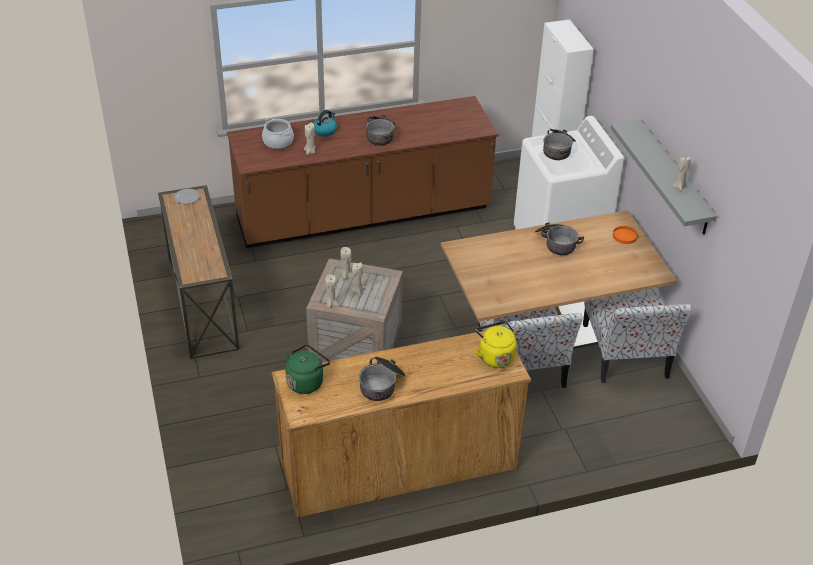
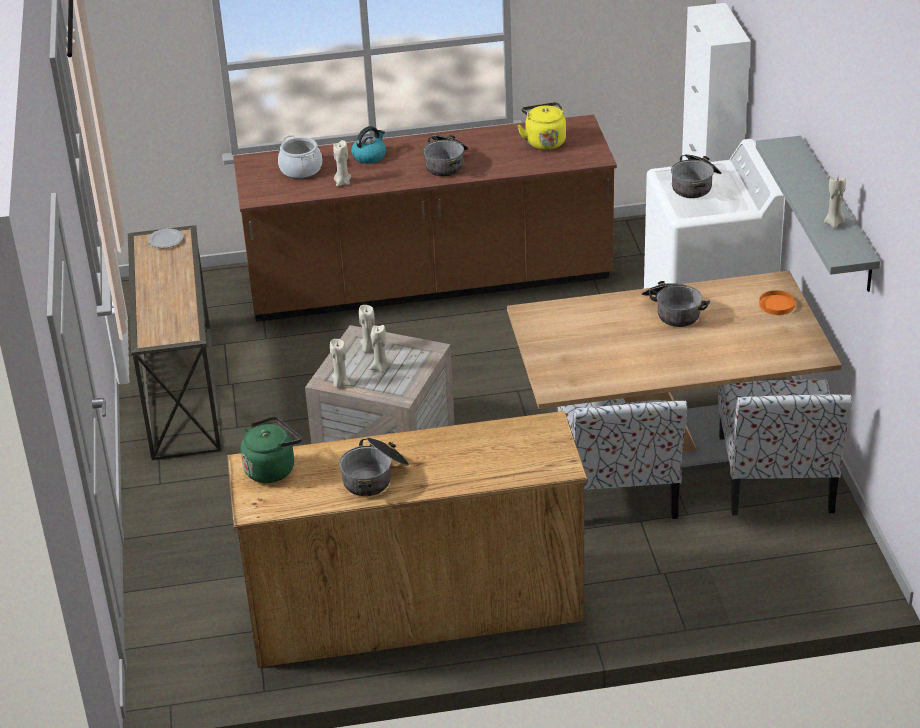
camera: 10 degrees right, 5 degrees down
yellow kettle [475,321,517,368] -> yellow kettle moved to [517,102,566,150]

